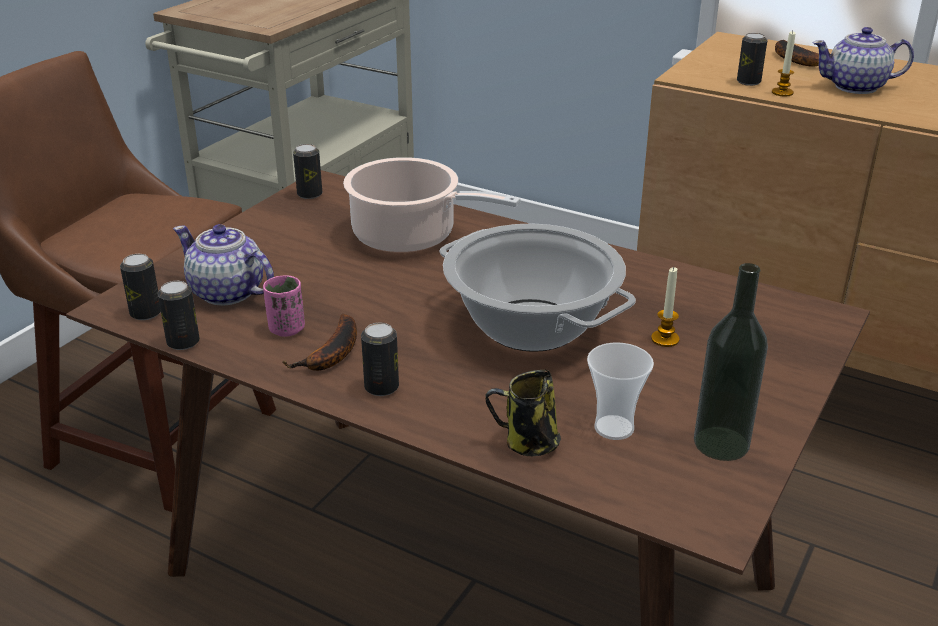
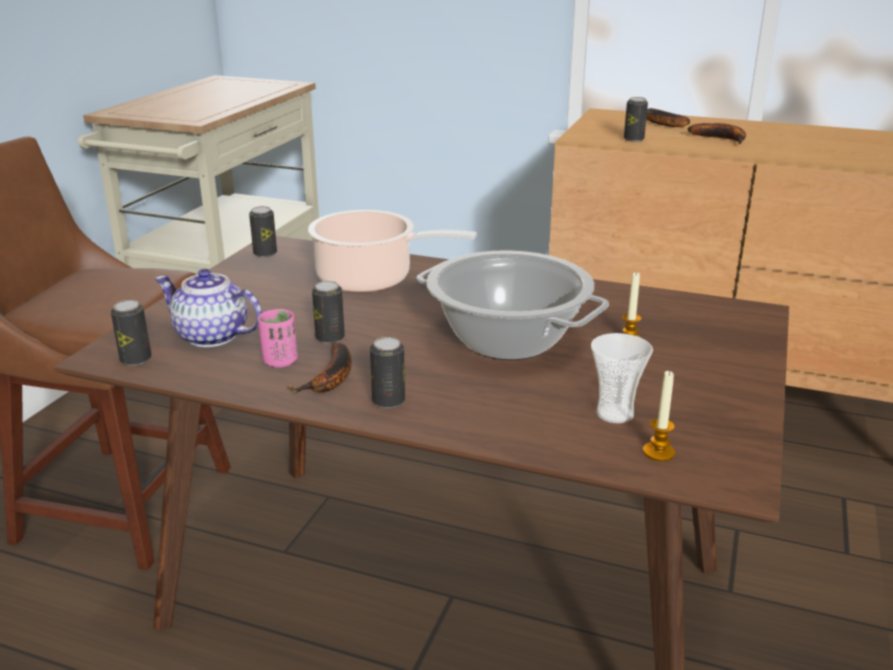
camera: 10 degrees left, 5 degrees down
can [158,281,200,350] -> can moved to [312,281,345,344]
mug [485,370,561,456] -> none
bottle [694,263,768,461] -> none
candle [772,31,796,97] -> candle moved to [643,370,675,461]
teapot [812,27,914,94] -> banana [688,123,746,144]

